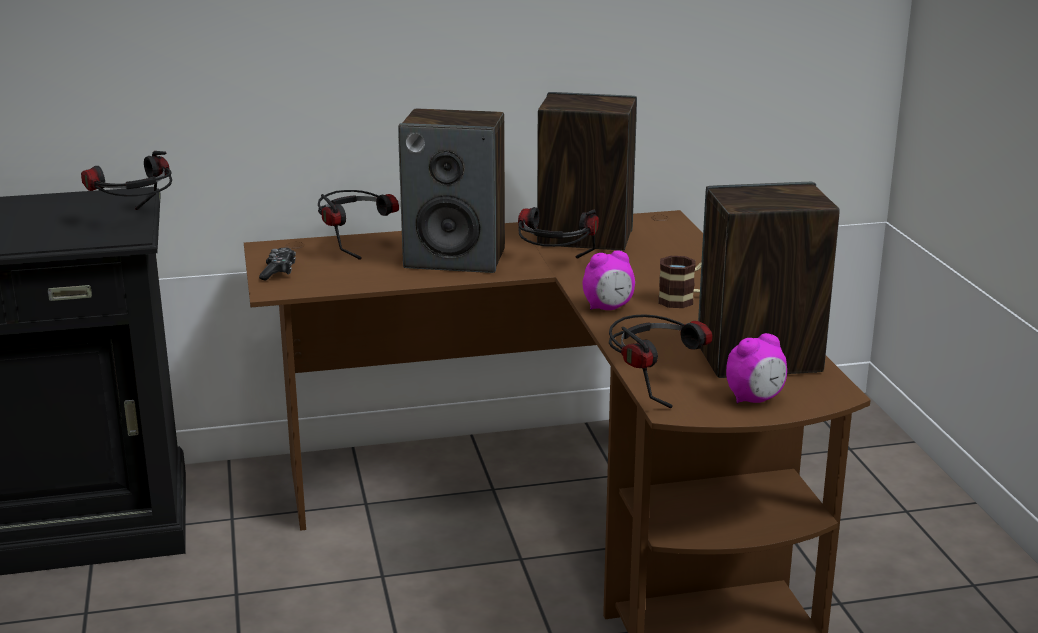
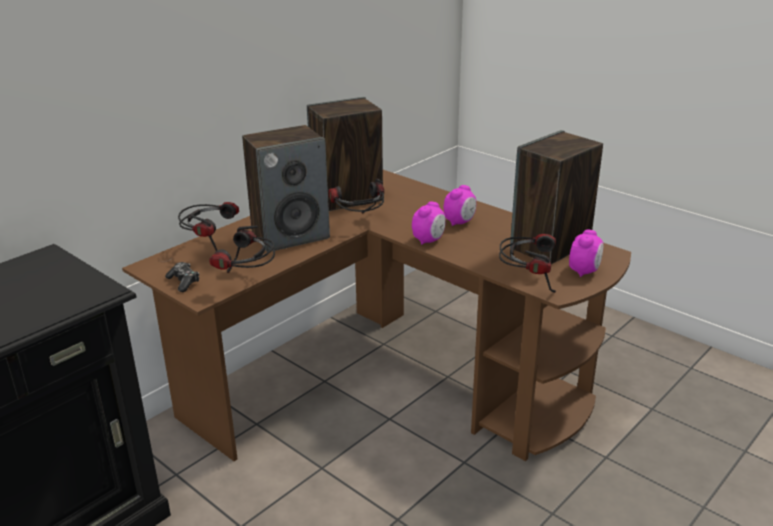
camera: 35 degrees left, 5 degrees up
headphones [81,151,172,210] -> headphones moved to [209,226,275,273]
mug [658,256,702,308] -> alarm clock [444,185,476,226]

